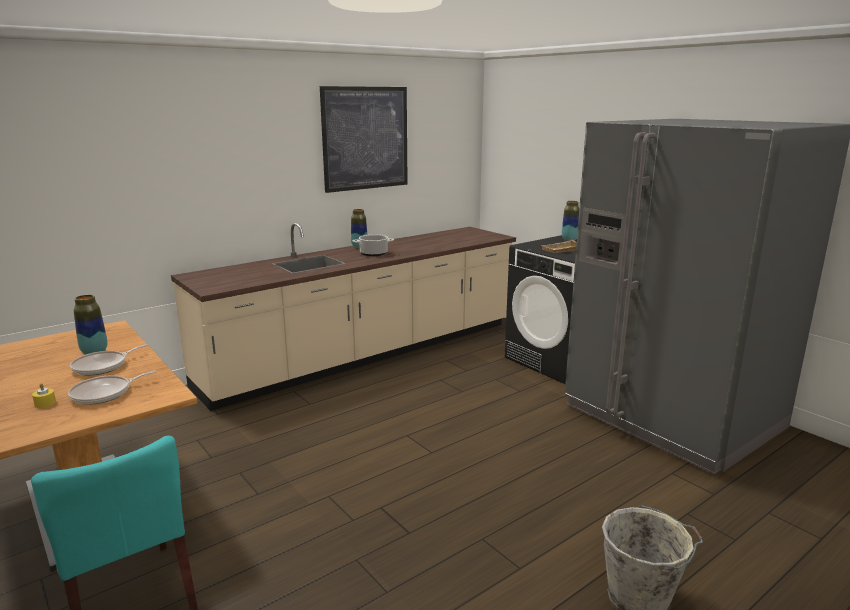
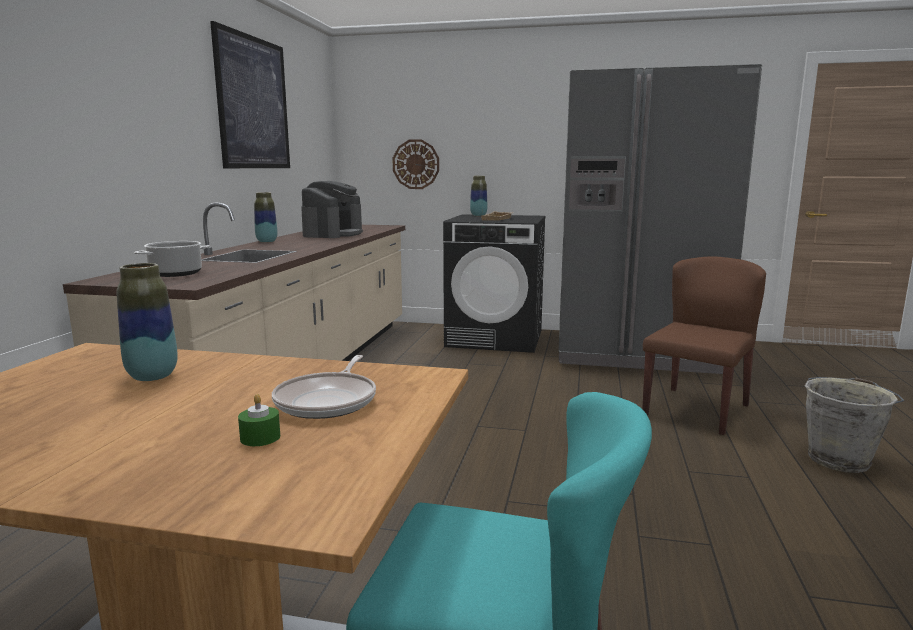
camera: 40 degrees left, 5 degrees down
yellow candle [32,383,56,408] -> green candle [238,394,280,446]
frying pan [70,344,147,375] -> none
cooking pot [353,234,394,256] -> cooking pot moved to [134,241,210,277]
none -> coffee machine [301,181,363,238]
none -> wall clock [393,139,439,189]
none -> brown chair [642,256,766,435]

